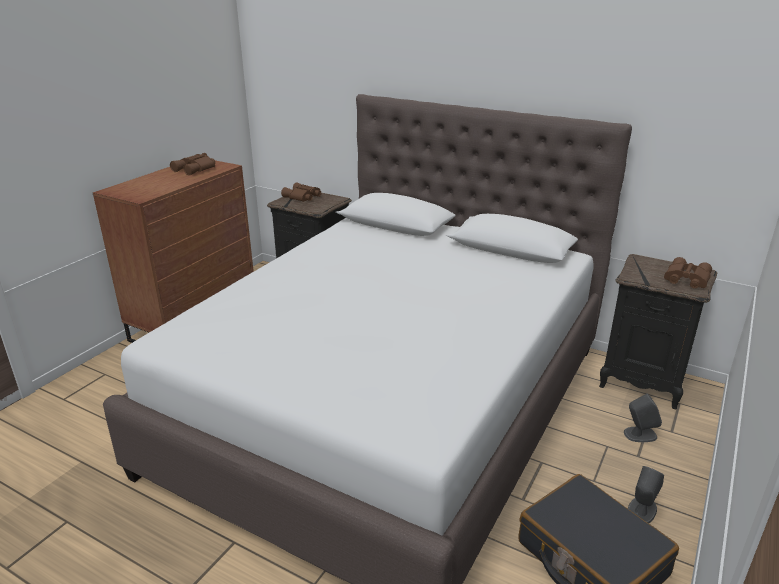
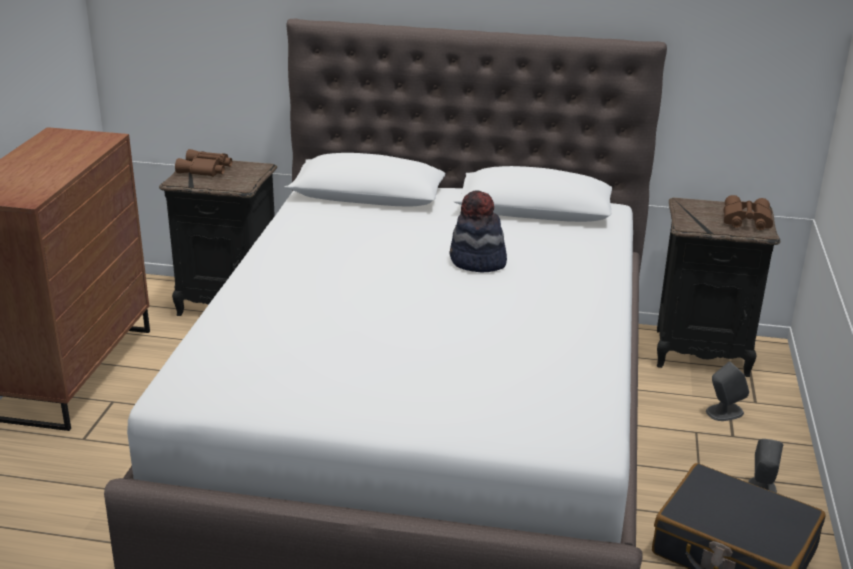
camera: 20 degrees left, 0 degrees up
brown binoculars [170,153,215,176] -> none
none -> hat [450,190,507,272]

